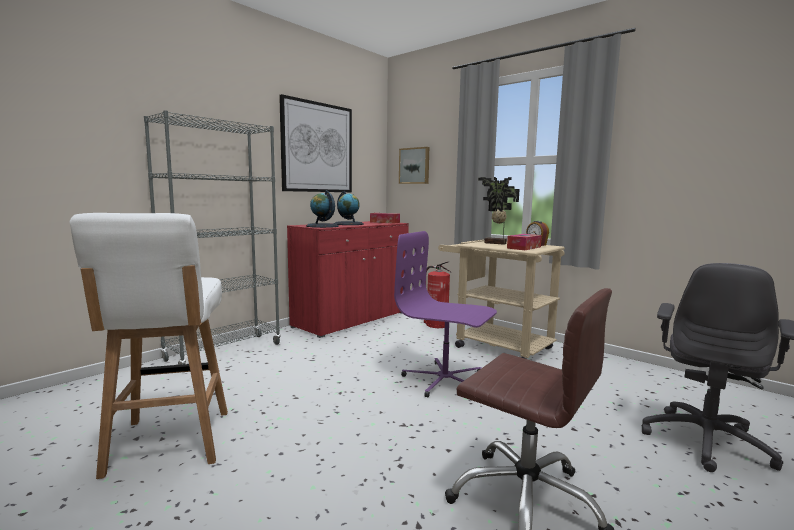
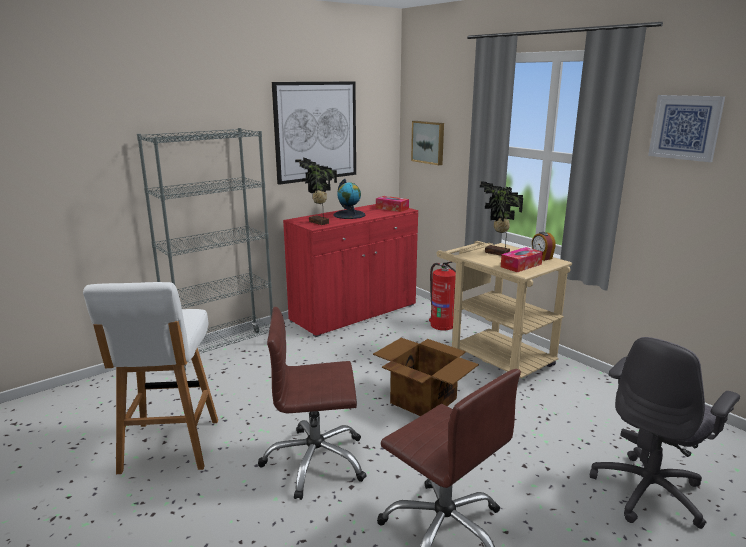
camera: 10 degrees right, 10 degrees up
globe [306,190,339,228] -> potted plant [295,158,337,225]
purple office chair [394,231,497,398] -> cardboard box [373,338,479,416]
none -> brown office chair [258,307,367,500]
none -> picture [648,95,725,162]

